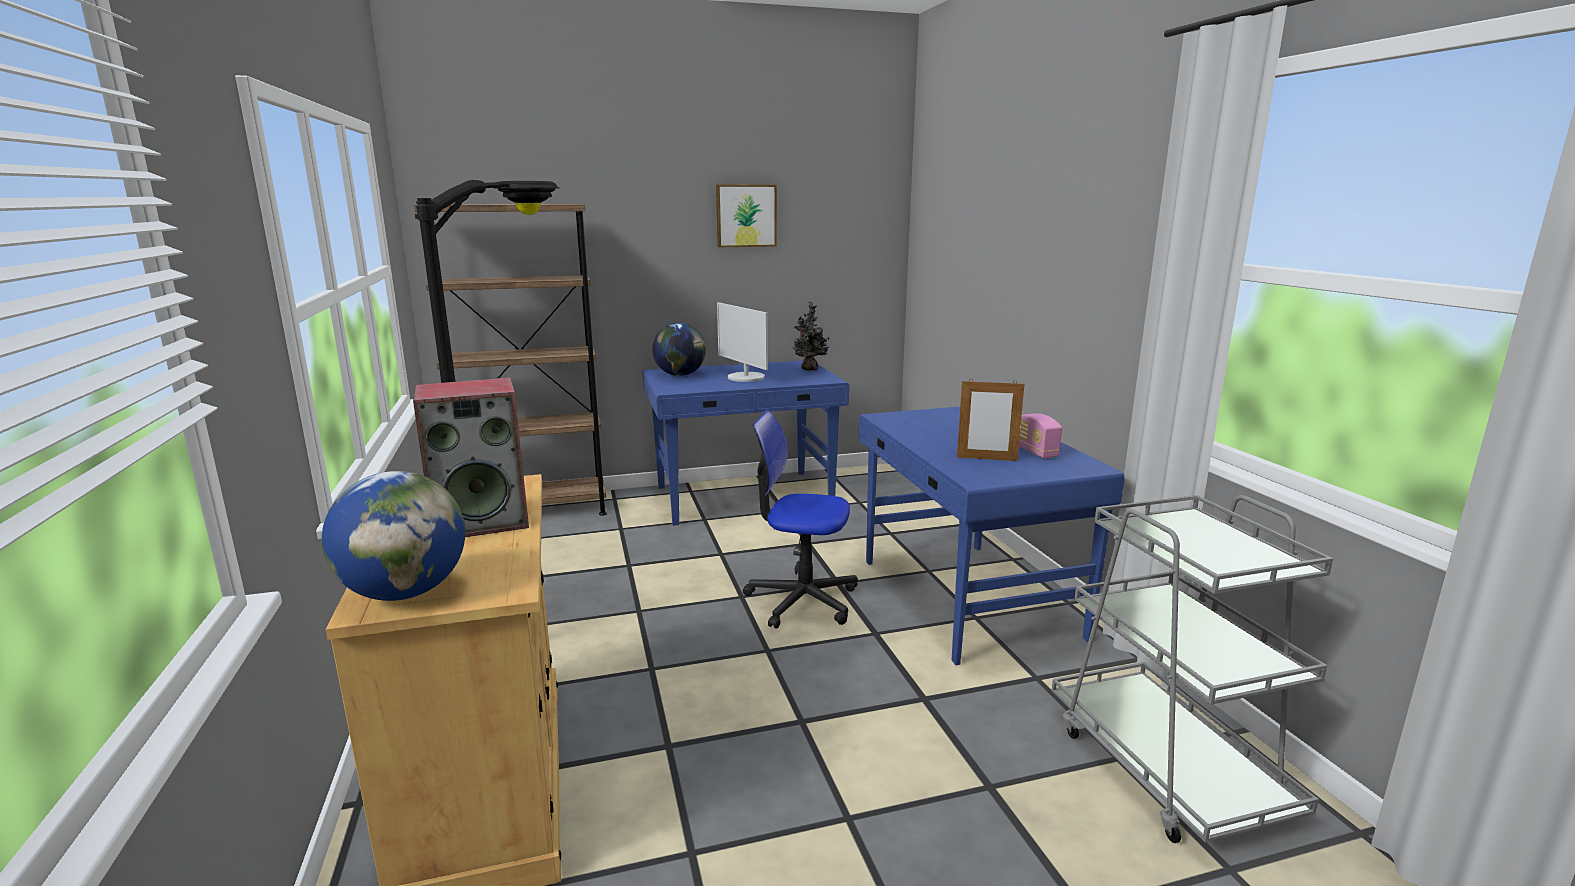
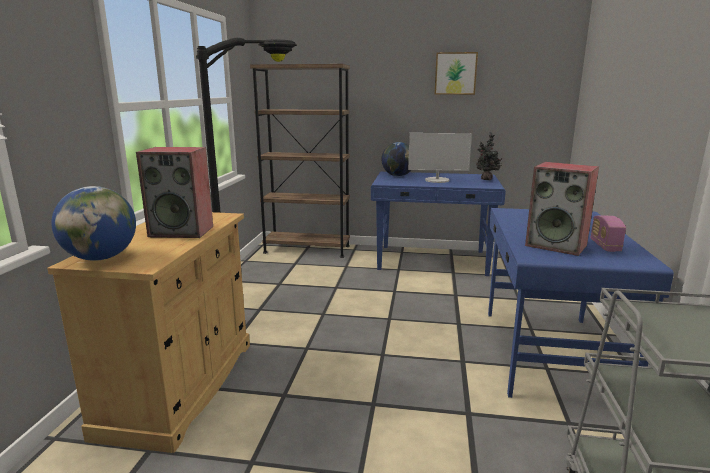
camera: 25 degrees right, 0 degrees up
monitor [717,302,768,382] -> monitor turned 75 degrees counterclockwise [408,133,472,183]
office chair [743,410,858,629] -> none
picture frame [957,379,1024,461] -> speaker [525,162,599,256]

